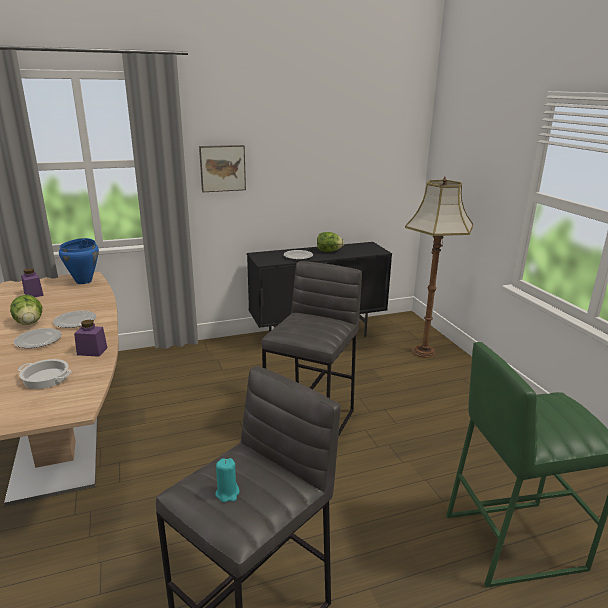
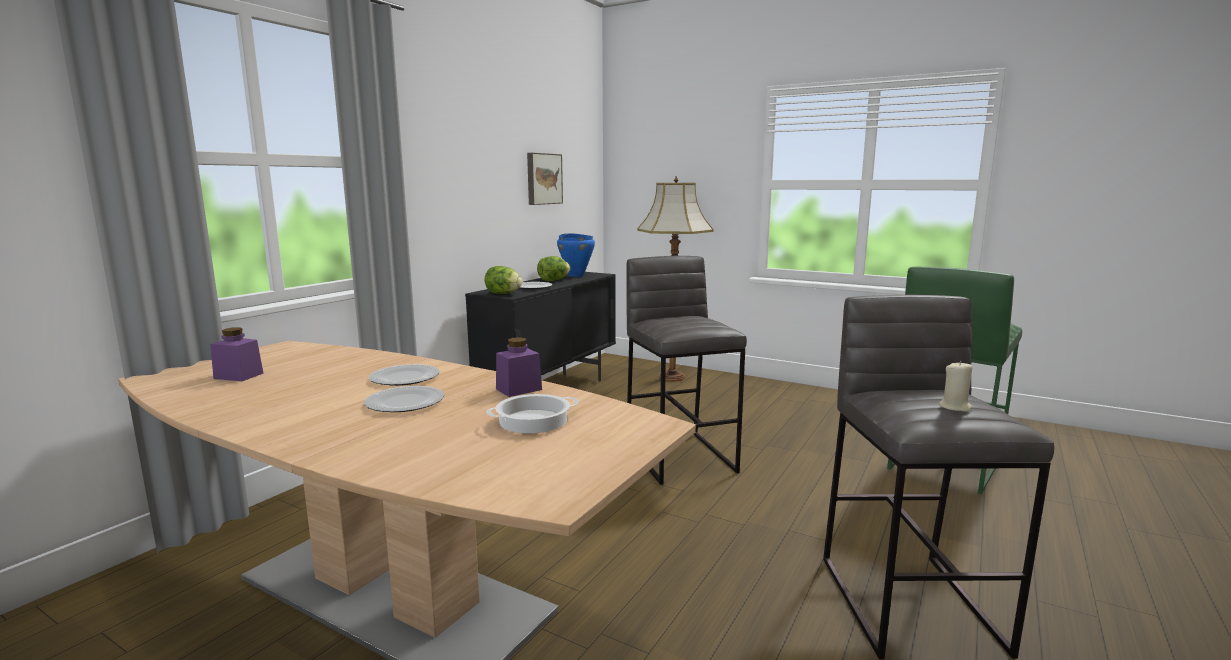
camera: 40 degrees left, 10 degrees down
lettuce [10,295,42,325] -> lettuce moved to [485,266,523,294]
blue cooking pot [59,238,99,284] -> blue cooking pot moved to [557,233,595,277]
picture [199,145,246,192] -> picture moved to [527,153,563,205]
turquoise candle [215,458,240,502] -> beige candle [939,361,973,412]

